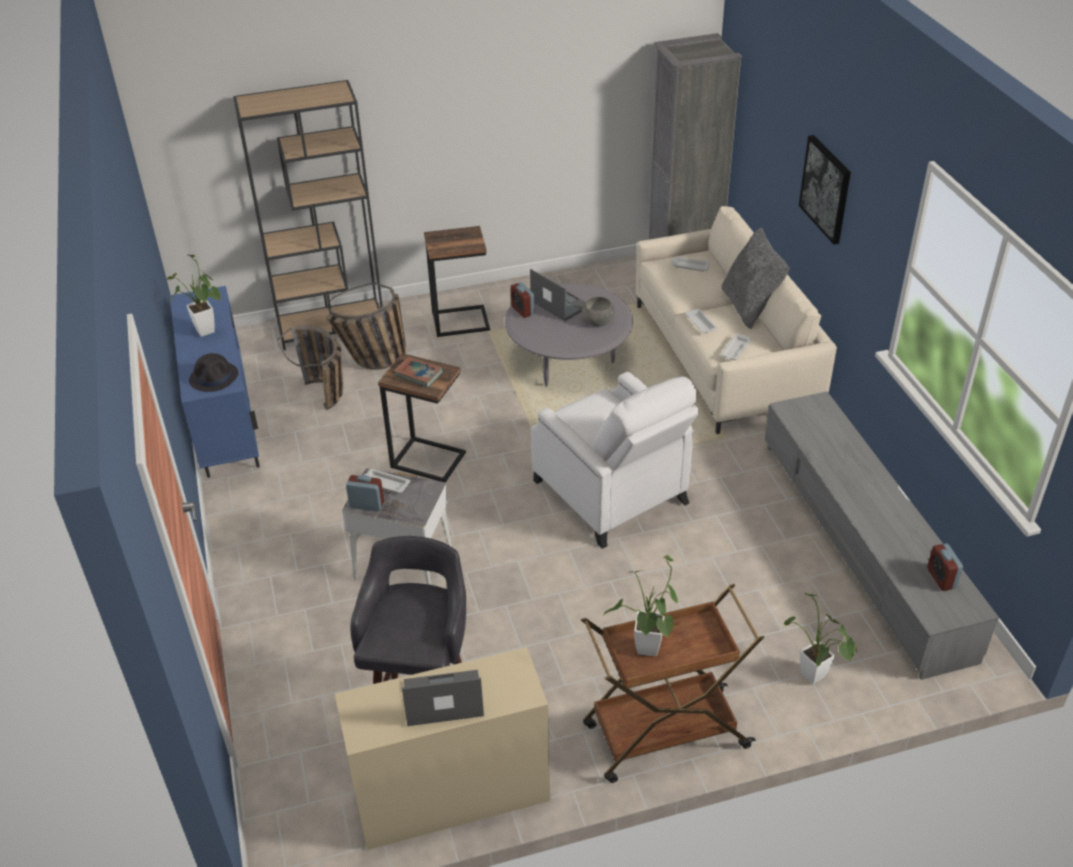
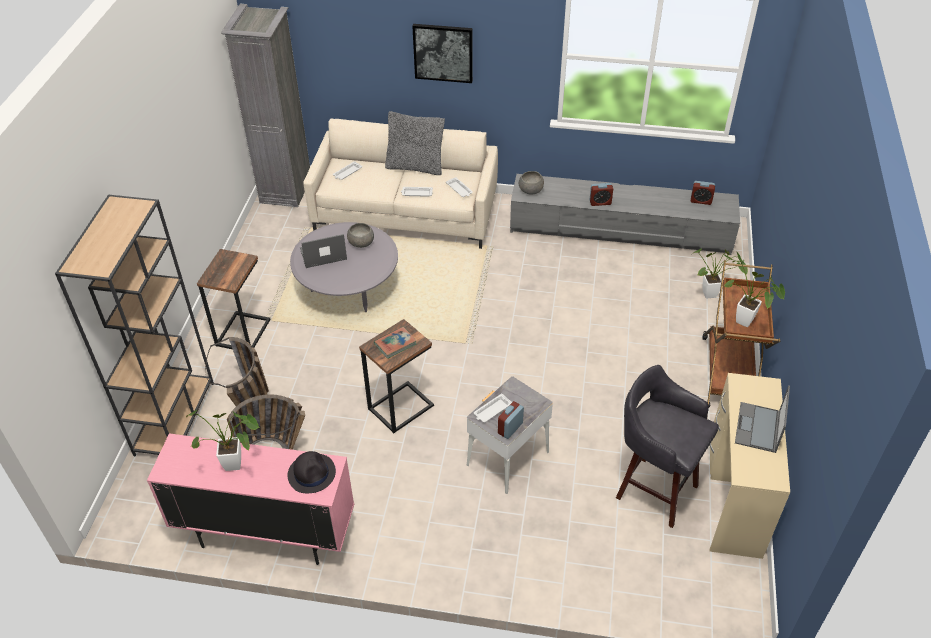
camera: 65 degrees left, 5 degrees up
blue cabinet [170,286,260,478] -> pink cabinet [147,433,354,565]
alarm clock [511,282,534,318] -> alarm clock moved to [589,183,613,206]
white armchair [531,372,699,549] -> none
none -> grey bowl [519,171,544,195]

